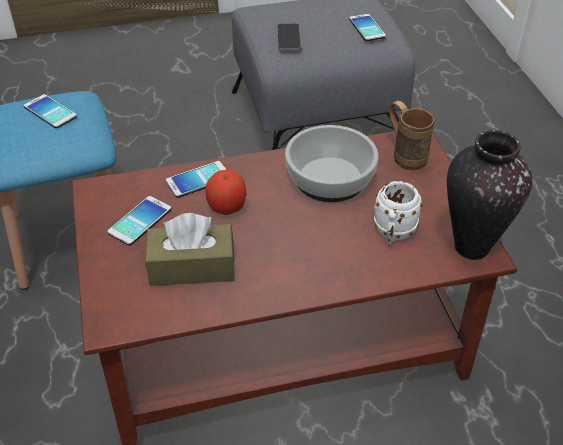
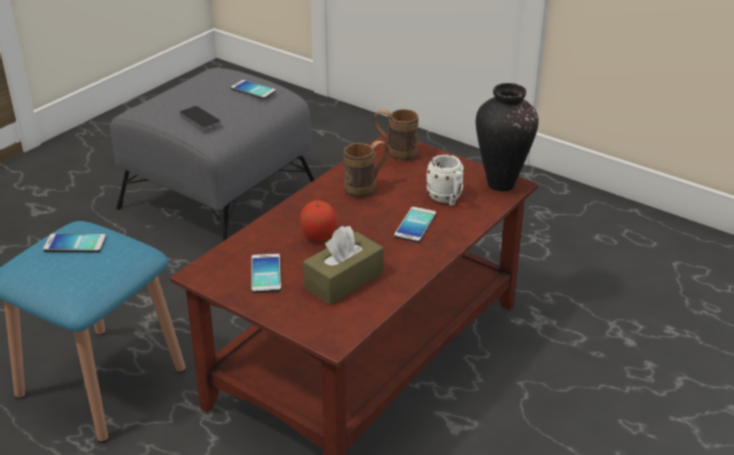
camera: 40 degrees left, 10 degrees down
phone [166,161,227,198] -> phone moved to [394,207,436,243]
bowl [285,125,379,202] -> brown mug [343,141,389,198]

